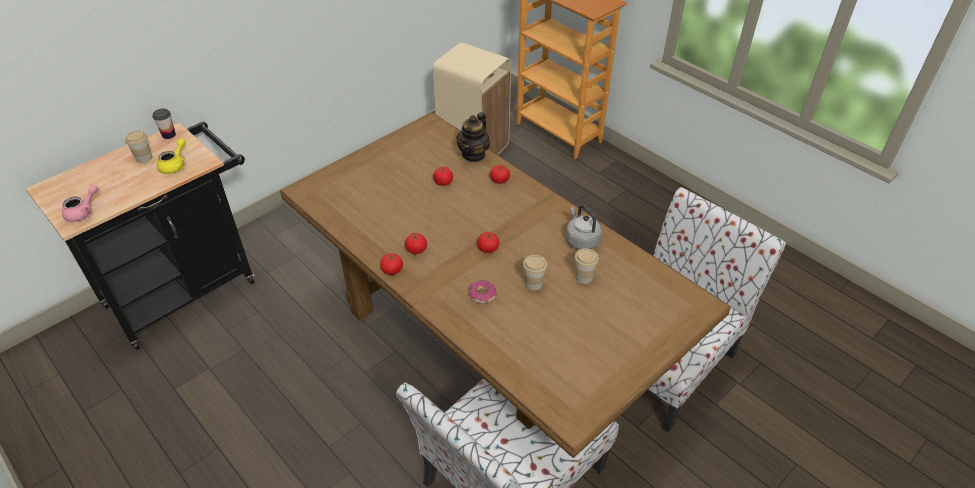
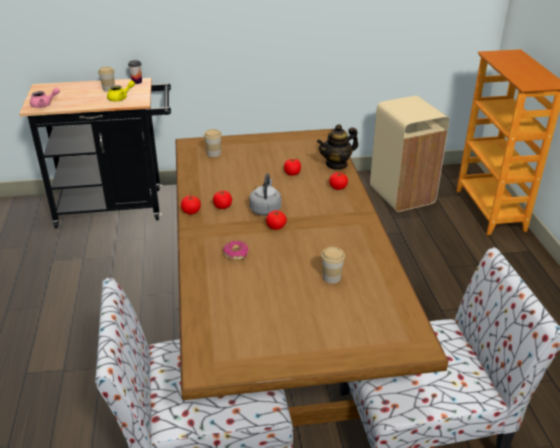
camera: 35 degrees right, 10 degrees down
cup [523,255,547,290] -> cup moved to [204,129,222,157]
grey kettle [566,205,602,249] -> grey kettle moved to [250,173,281,216]

